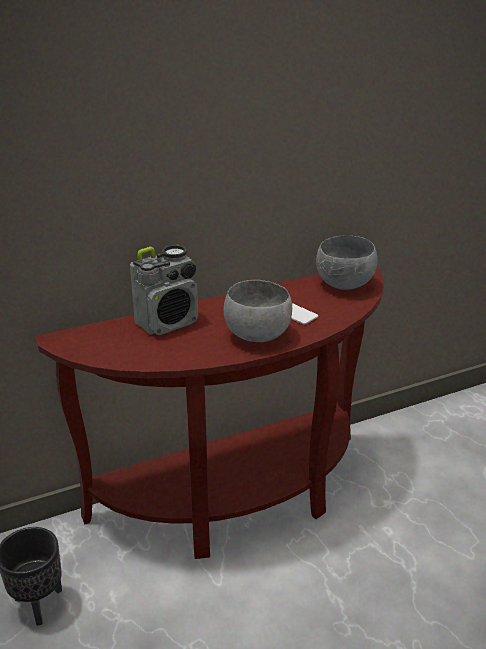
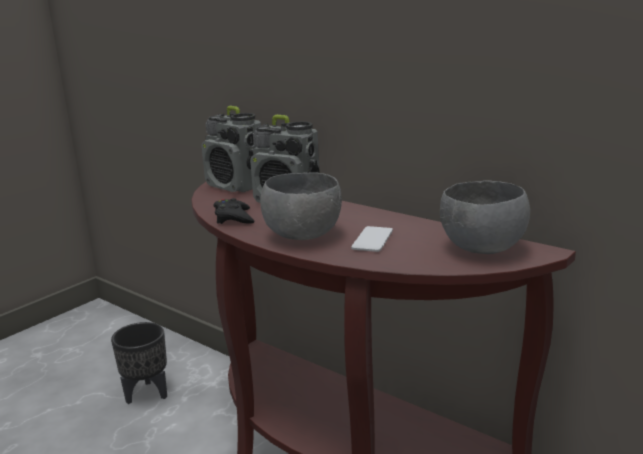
camera: 65 degrees right, 10 degrees down
none -> radio [201,106,261,192]
none -> black game controller [214,198,255,224]

